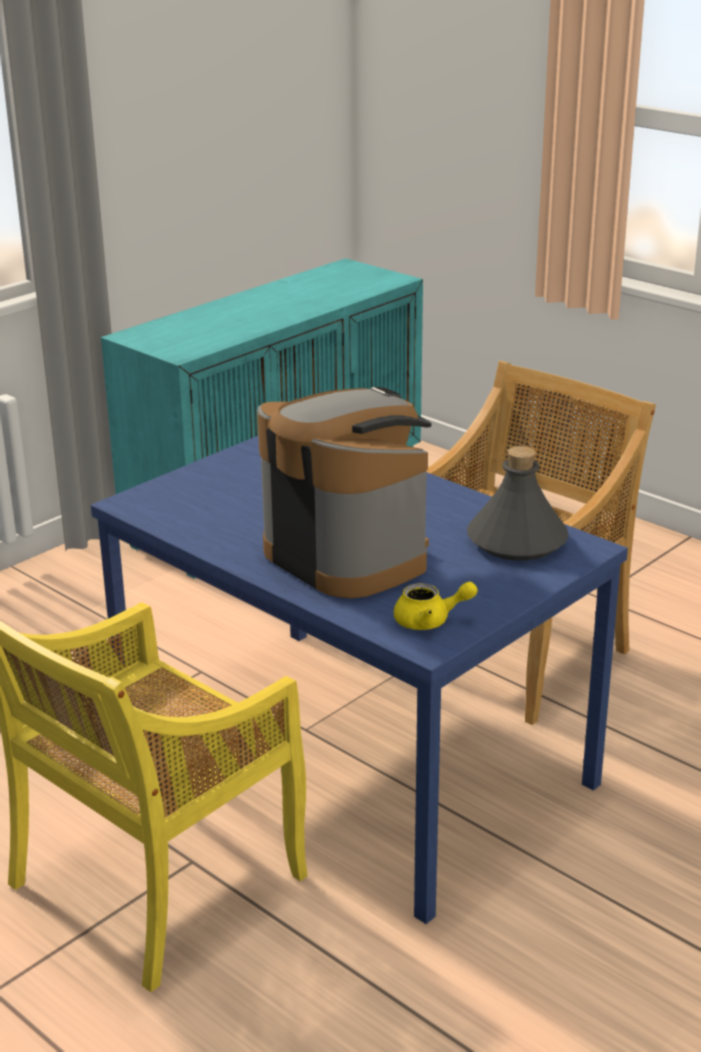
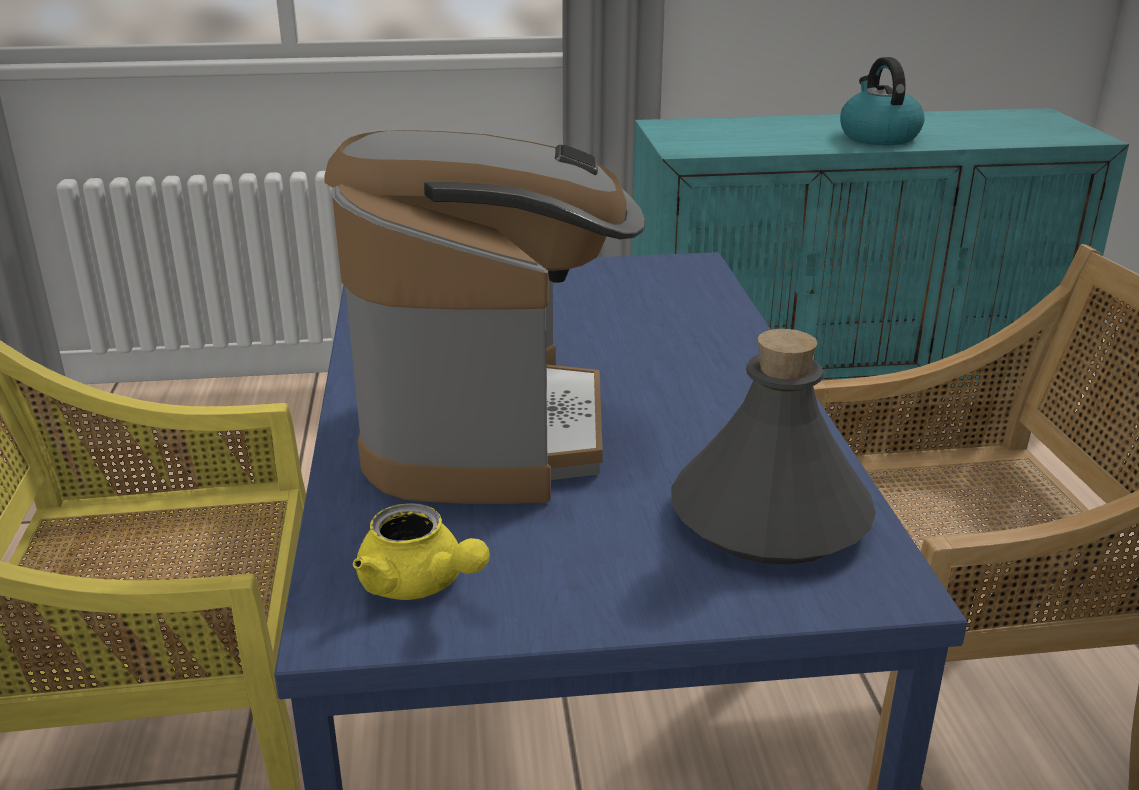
camera: 40 degrees right, 0 degrees up
none -> kettle [840,57,924,145]

